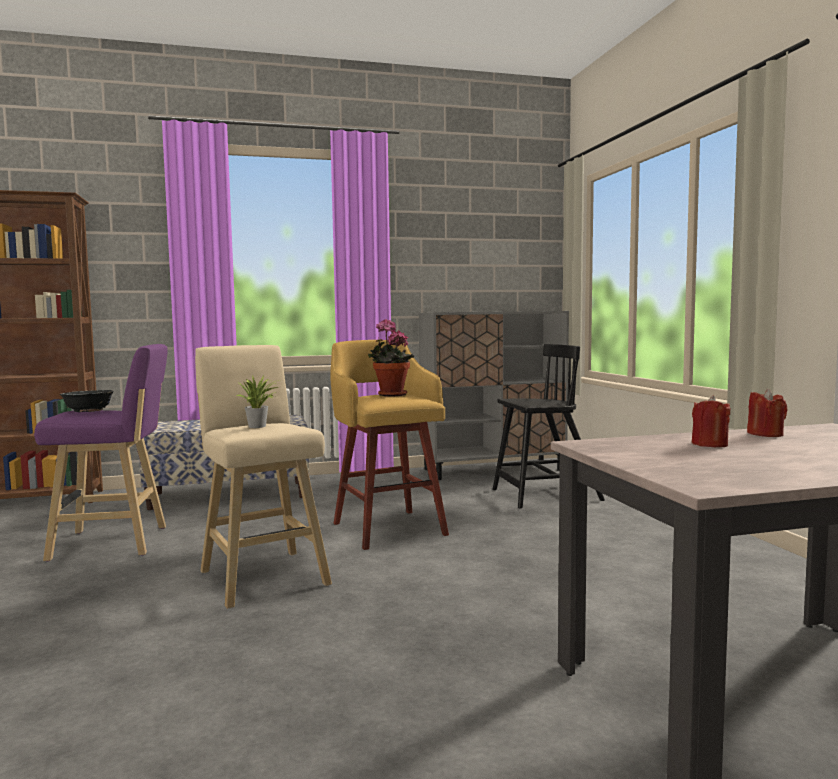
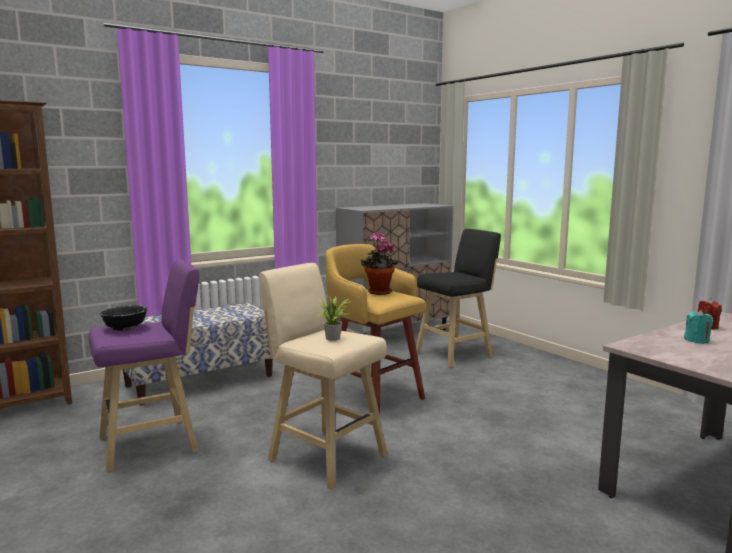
camera: 20 degrees left, 5 degrees up
black chair [493,344,605,508] -> black stool [416,229,501,368]
red candle [692,395,731,447] -> turquoise candle [684,310,713,343]

